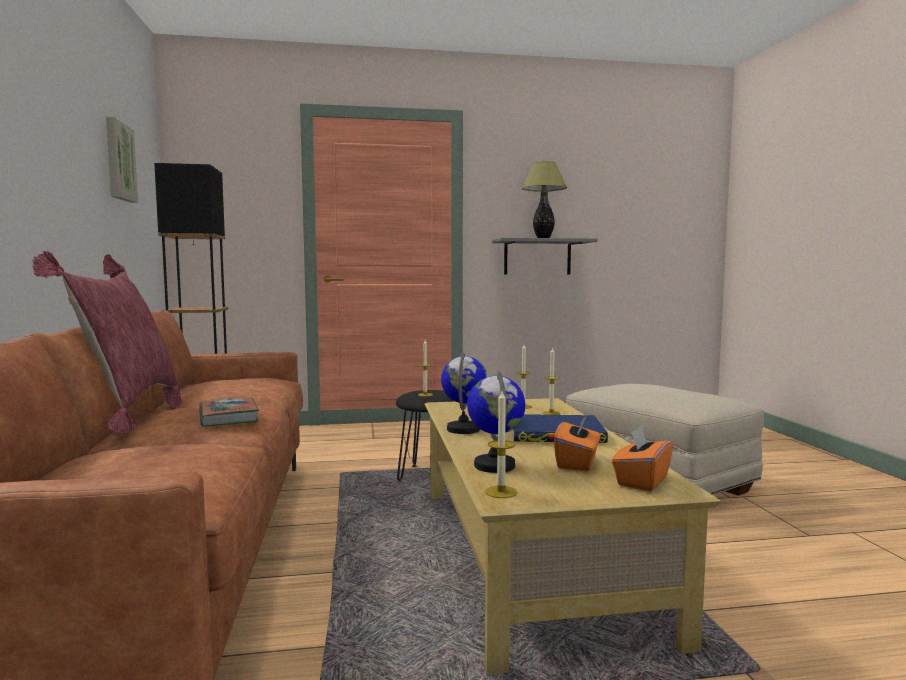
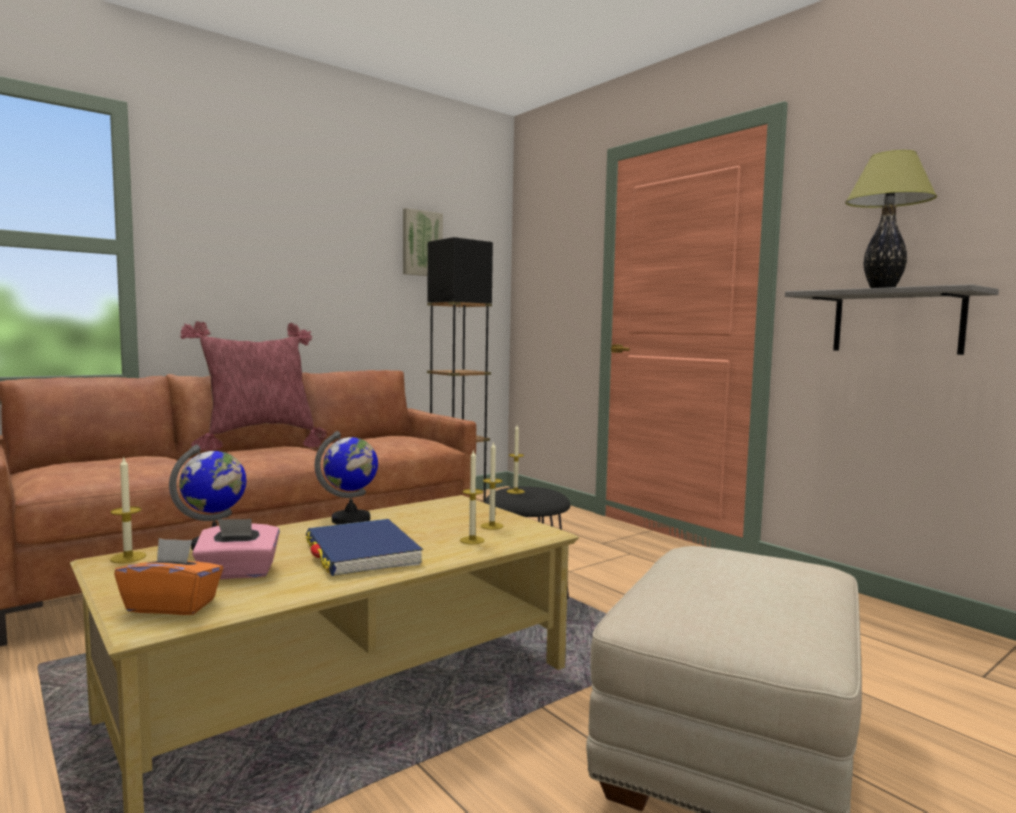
camera: 60 degrees right, 0 degrees up
book [199,397,259,427] -> none
orange tissue box [554,414,600,471] -> pink tissue box [192,519,280,579]

